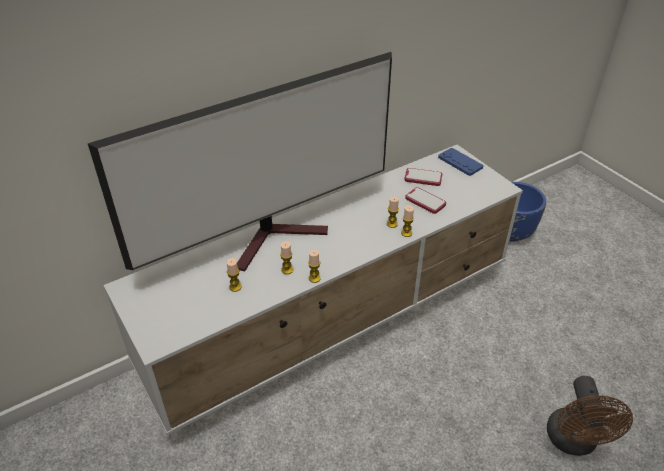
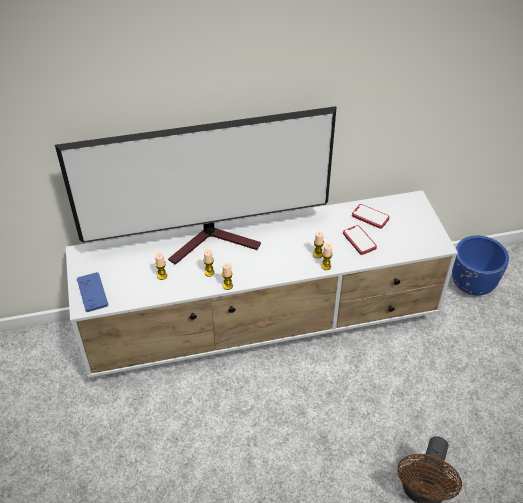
camera: 20 degrees right, 5 degrees up
blue game controller [438,148,483,176] -> blue game controller moved to [77,272,108,312]

